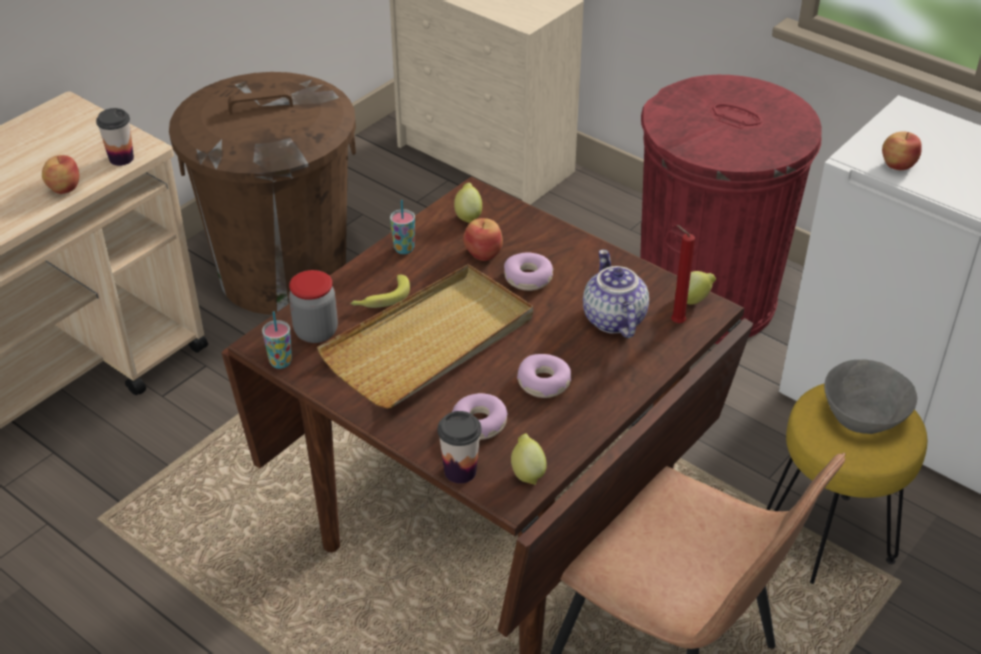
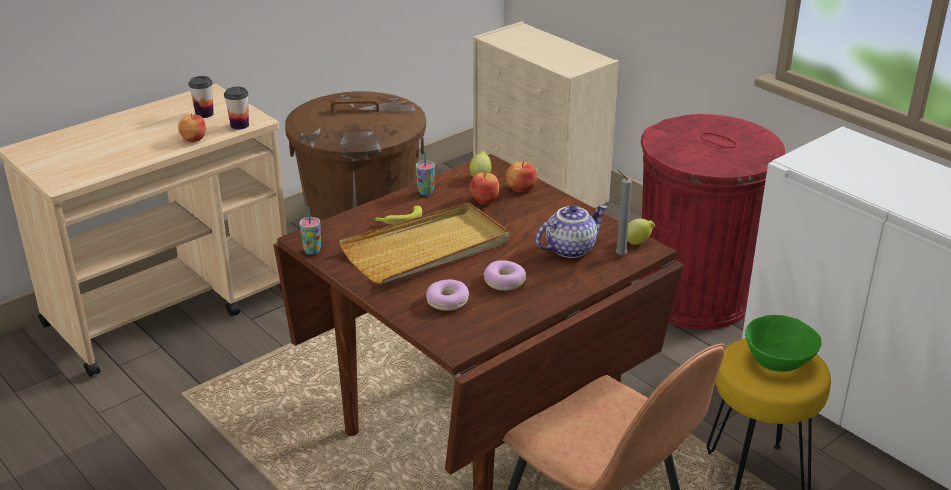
camera: 10 degrees right, 10 degrees down
jar [289,270,338,343] -> none
cup [437,411,482,484] -> cup moved to [188,76,214,118]
donut [504,253,554,291] -> none
lemon [511,433,547,485] -> none
teapot [583,249,649,338] -> teapot turned 60 degrees clockwise [536,205,607,258]
red candle [671,225,695,323] -> grey candle [615,170,632,256]
grey bowl [824,360,917,434] -> green bowl [745,315,821,372]
apple [882,132,922,170] -> apple moved to [506,161,537,192]

